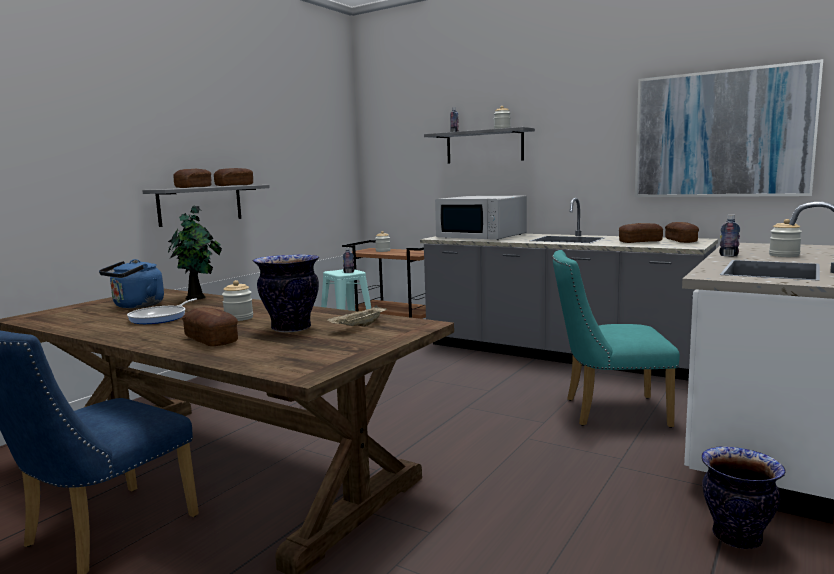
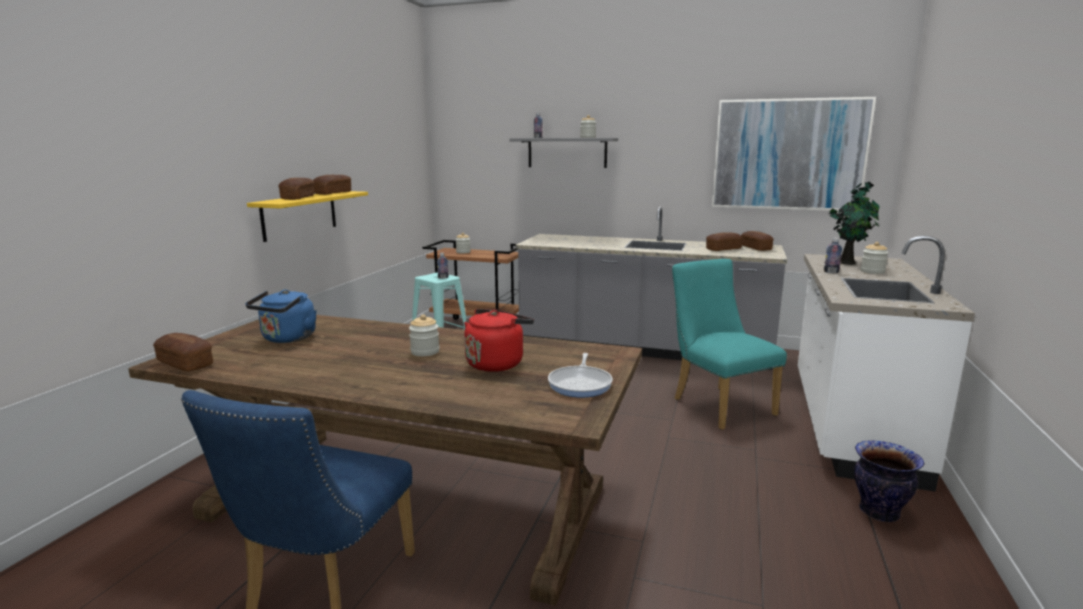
camera: 15 degrees left, 5 degrees up
frying pan [127,298,197,324] -> frying pan moved to [548,353,613,398]
grey shelf [142,185,270,227] -> yellow shelf [247,191,368,242]
potted plant [167,205,222,300] -> potted plant moved to [828,182,880,265]
bread [182,307,238,346] -> bread moved to [153,333,213,371]
vase [253,255,319,332] -> red kettle [464,309,534,372]
beige tray [327,305,387,327] -> none
white microwave [435,196,527,240] -> none
turquoise chair [553,250,680,428] -> turquoise chair turned 75 degrees clockwise [672,259,787,430]

